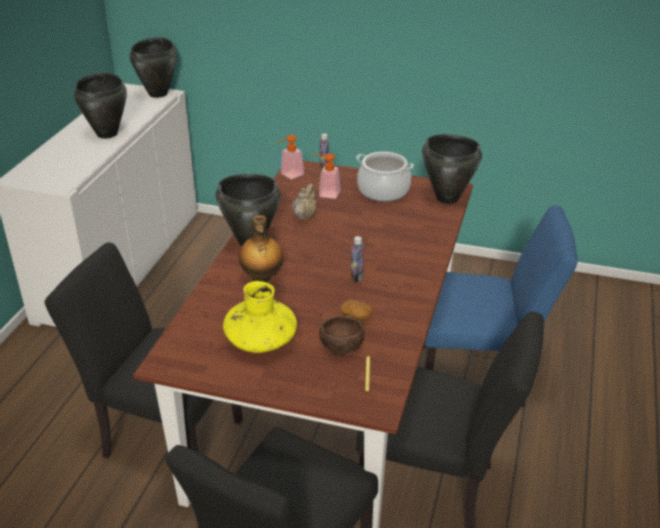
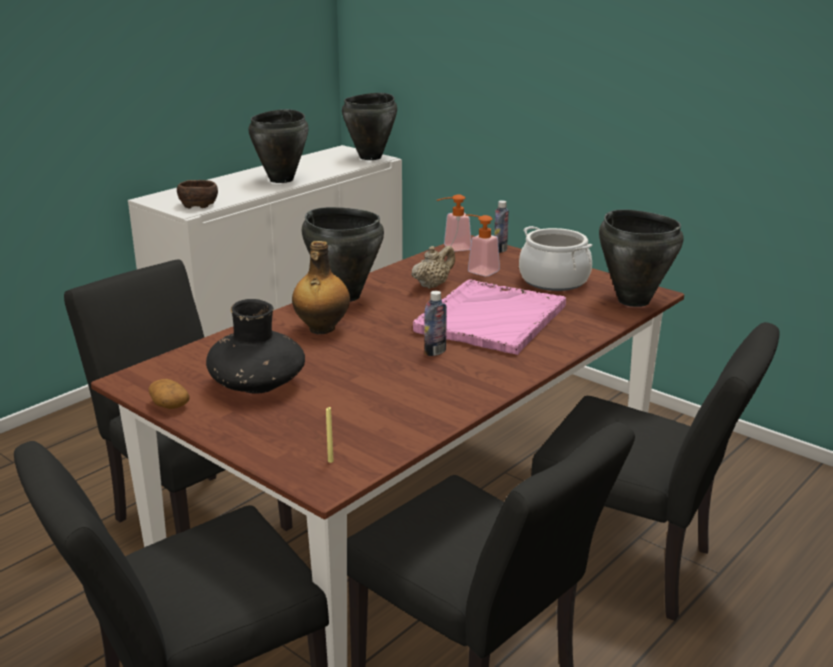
camera: 25 degrees right, 10 degrees down
yellow vase [223,281,297,353] -> black vase [206,299,305,394]
brown bowl [319,316,365,356] -> brown bowl moved to [177,180,218,209]
potato [340,300,373,321] -> potato moved to [149,379,190,409]
blue chair [423,205,578,407] -> black chair [531,322,780,621]
none -> pink tray [413,279,566,355]

